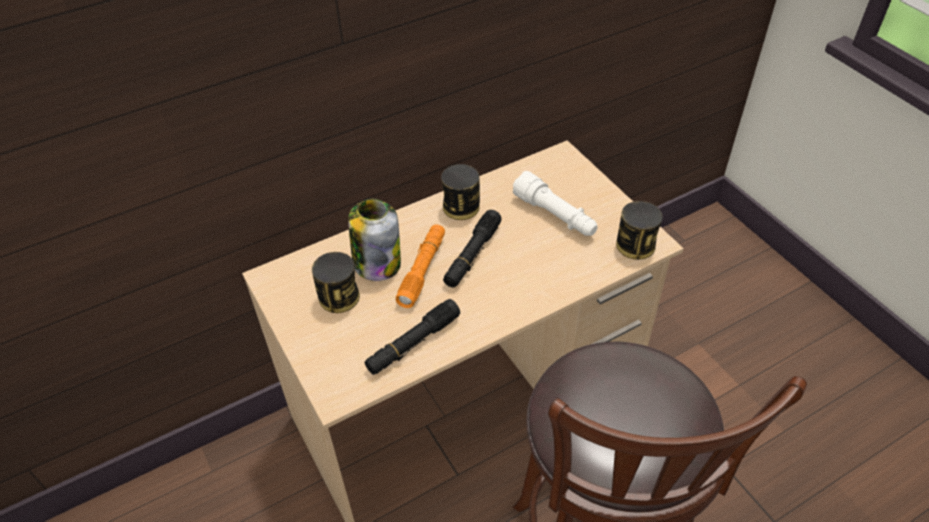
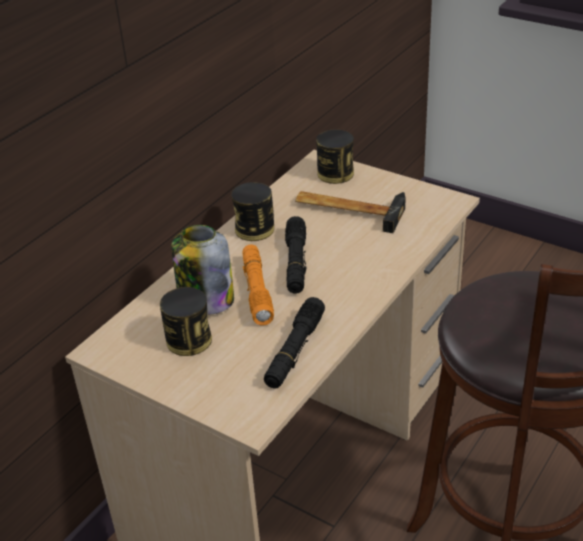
camera: 25 degrees left, 10 degrees down
white flashlight [513,171,598,236] -> hammer [295,191,405,233]
can [616,201,663,260] -> can moved to [316,129,354,184]

